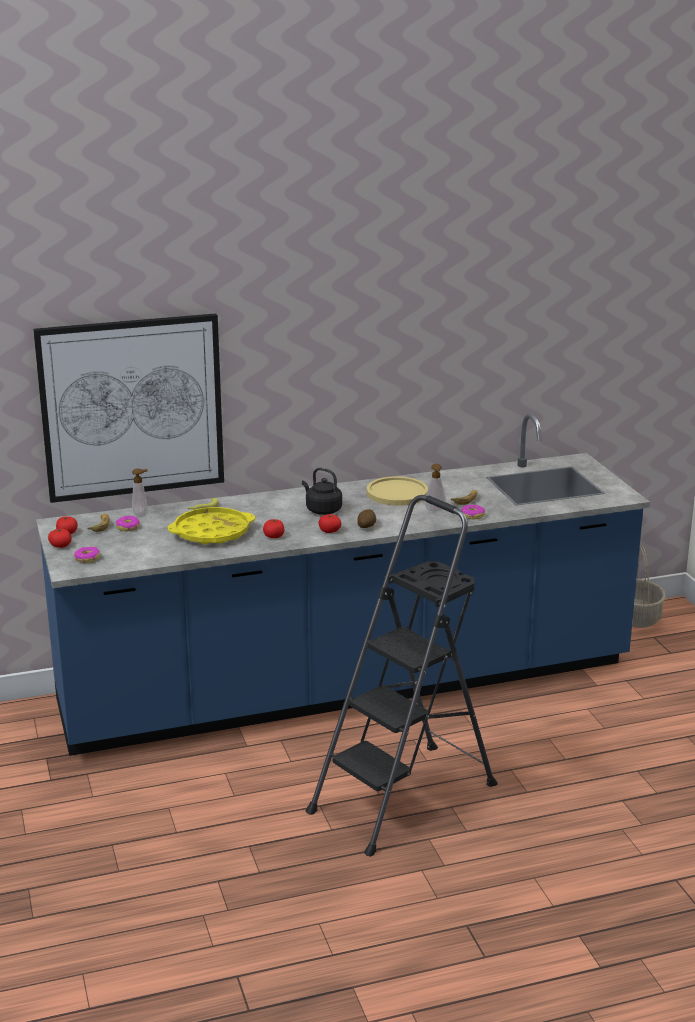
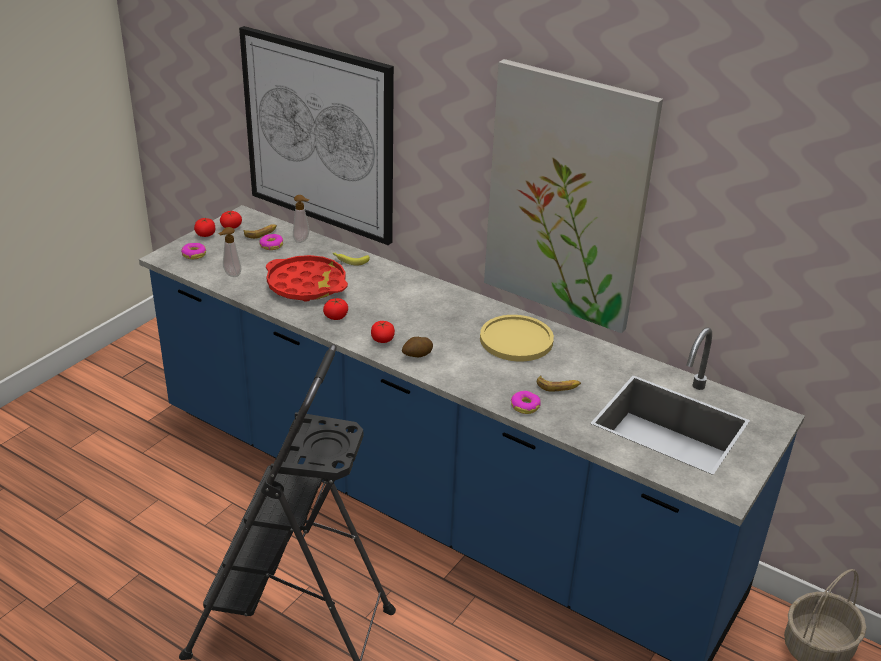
camera: 50 degrees right, 10 degrees up
yellow tray [168,507,255,544] -> red tray [266,255,348,301]
black kettle [302,467,342,515] -> none
soap dispenser [425,464,446,511] -> soap dispenser moved to [218,227,241,277]
none -> picture [484,59,663,333]

